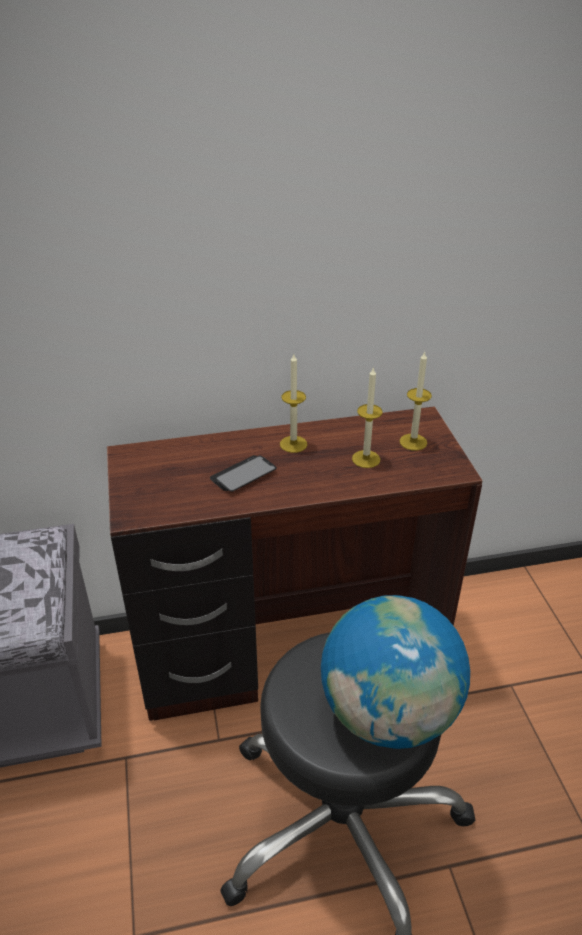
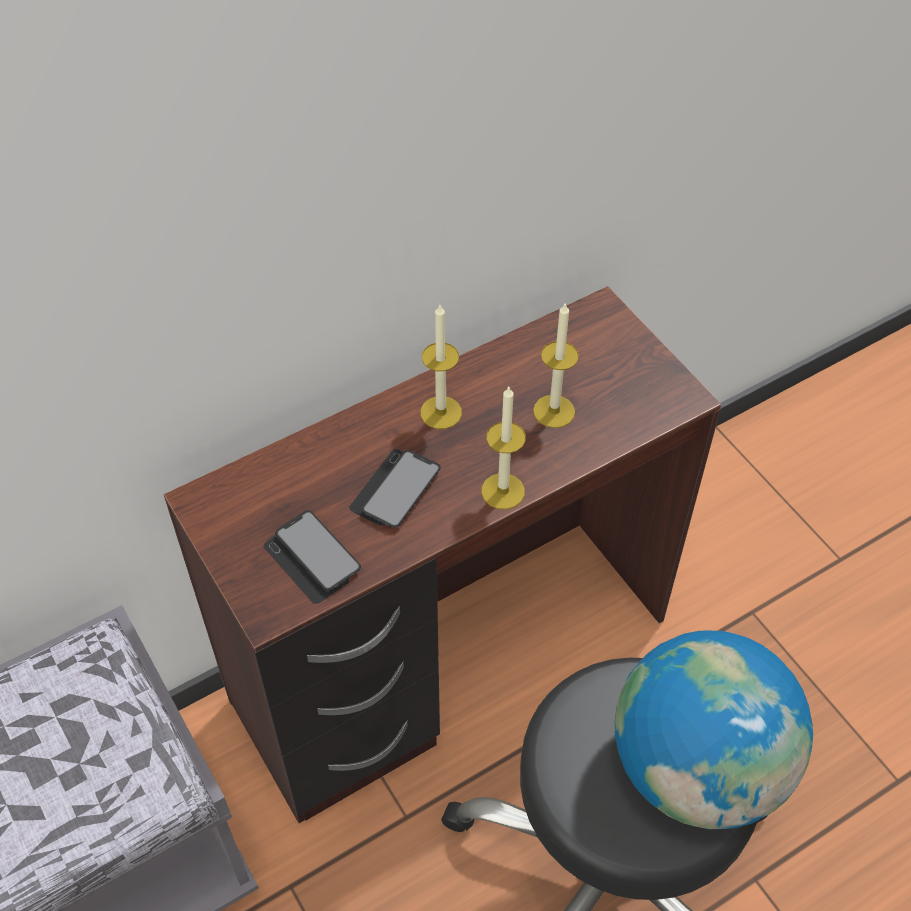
camera: 20 degrees left, 15 degrees up
candle [400,351,432,451] -> candle moved to [481,387,526,510]
none -> phone [263,510,361,604]

